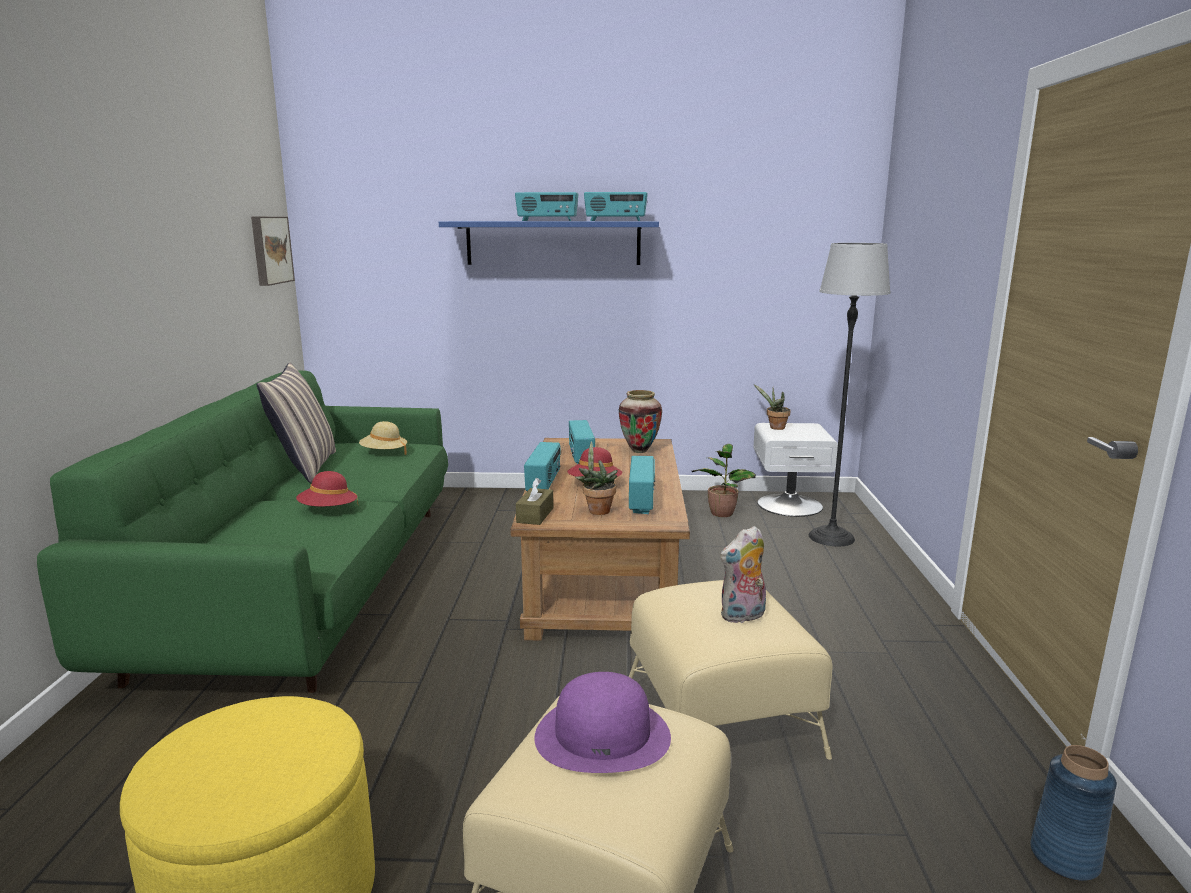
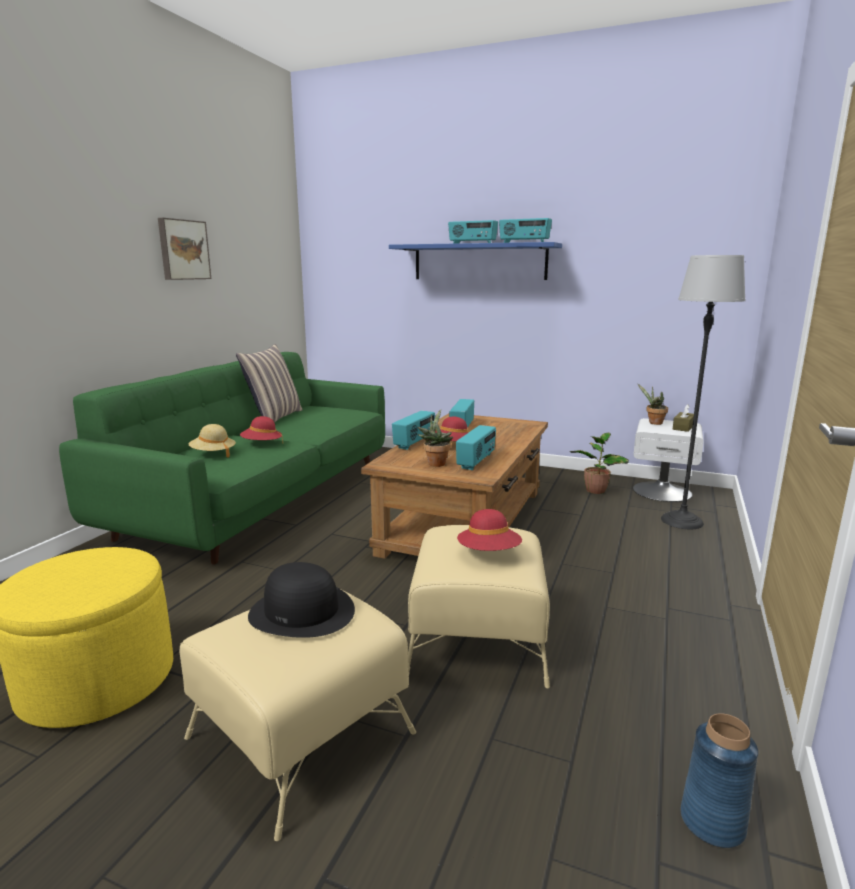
camera: 20 degrees right, 0 degrees up
picture [251,217,295,286] -> picture moved to [158,218,211,280]
beige hat [359,421,407,455] -> beige hat moved to [189,424,236,458]
brown tissue box [516,478,553,525] -> brown tissue box moved to [673,404,694,432]
purple hat [534,672,671,773] -> black hat [248,562,355,638]
vase [619,390,662,453] -> none
plush toy [720,526,766,624] -> red hat [457,509,522,551]

